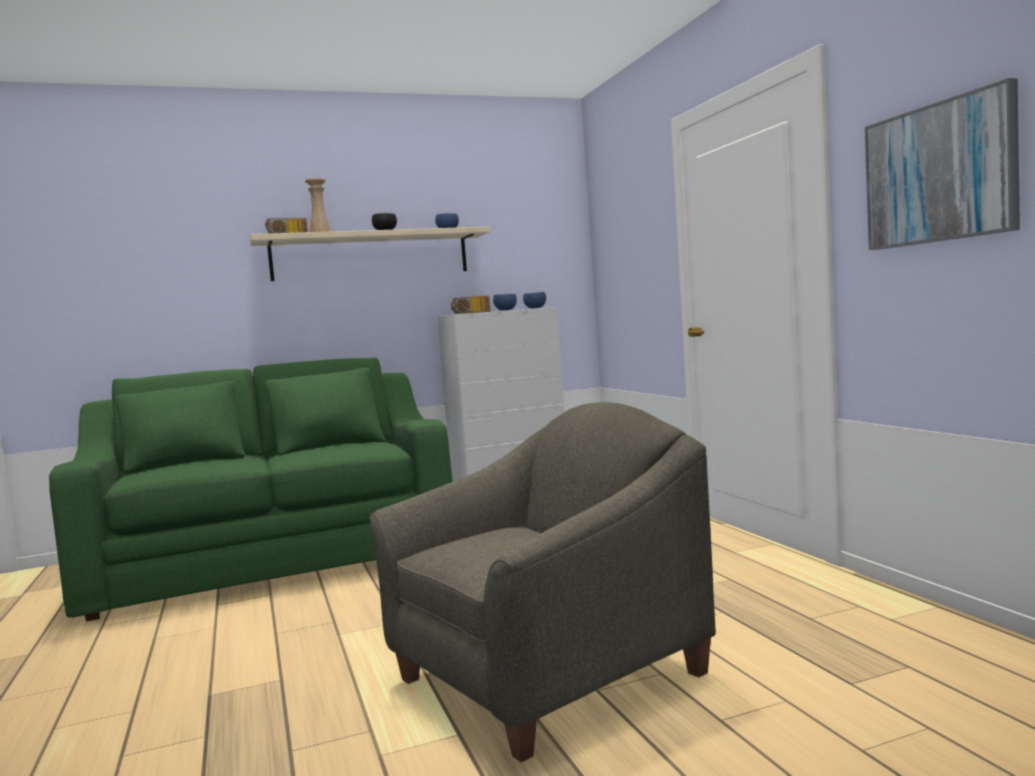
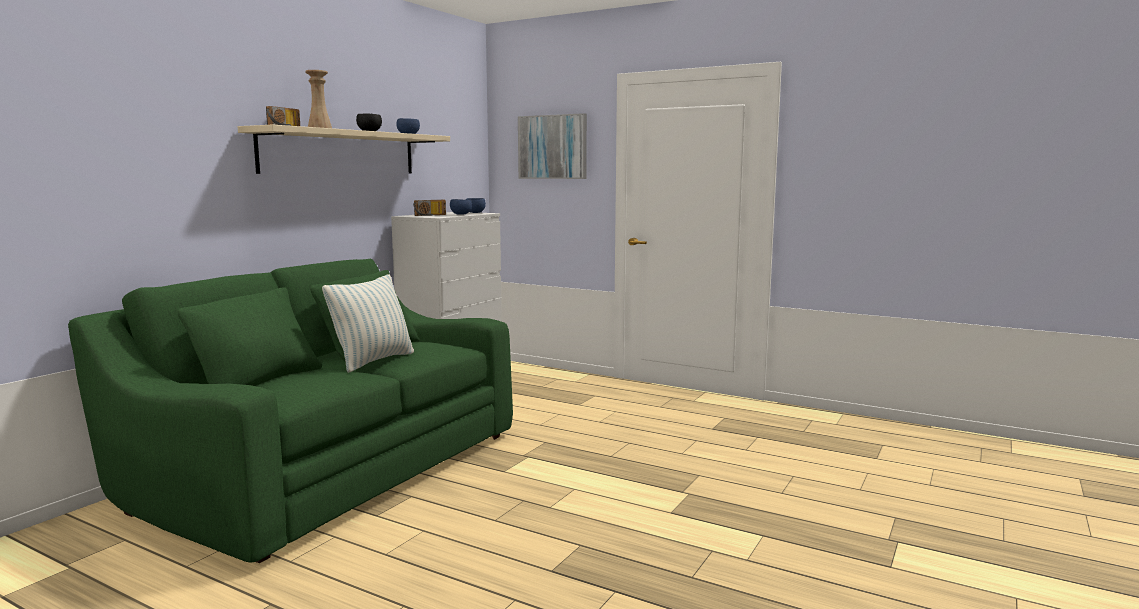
camera: 40 degrees left, 5 degrees up
grey armchair [370,402,716,762] -> none
picture [865,78,1020,250] -> picture moved to [518,113,587,179]
none -> pillow [322,274,414,373]

